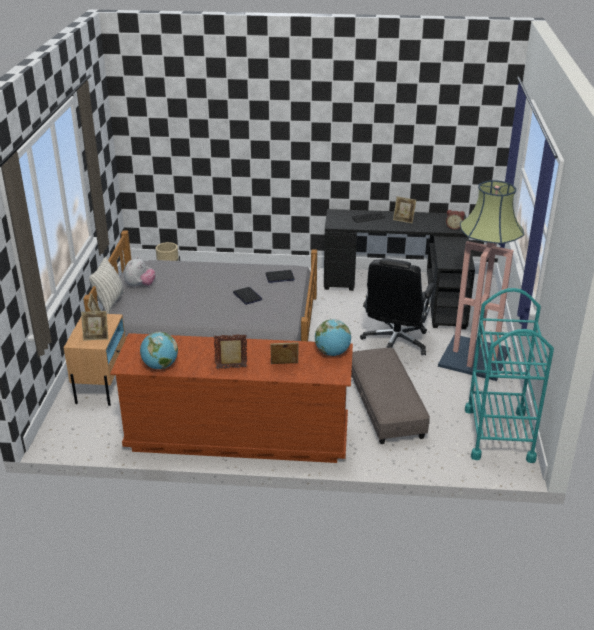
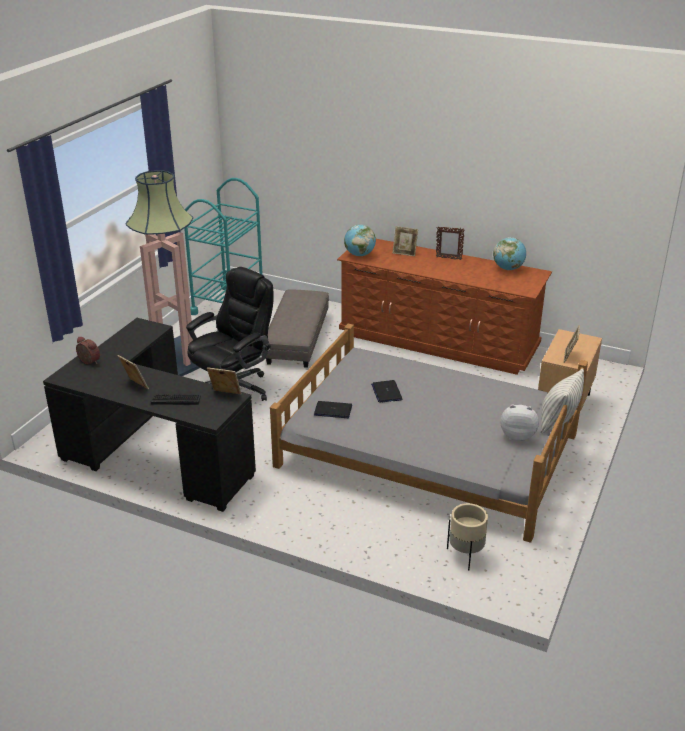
camera: 160 degrees left, 0 degrees up
picture frame [81,311,108,341] -> picture frame moved to [207,367,241,394]
plush toy [124,256,155,288] -> plush toy turned 60 degrees clockwise [500,405,539,441]

